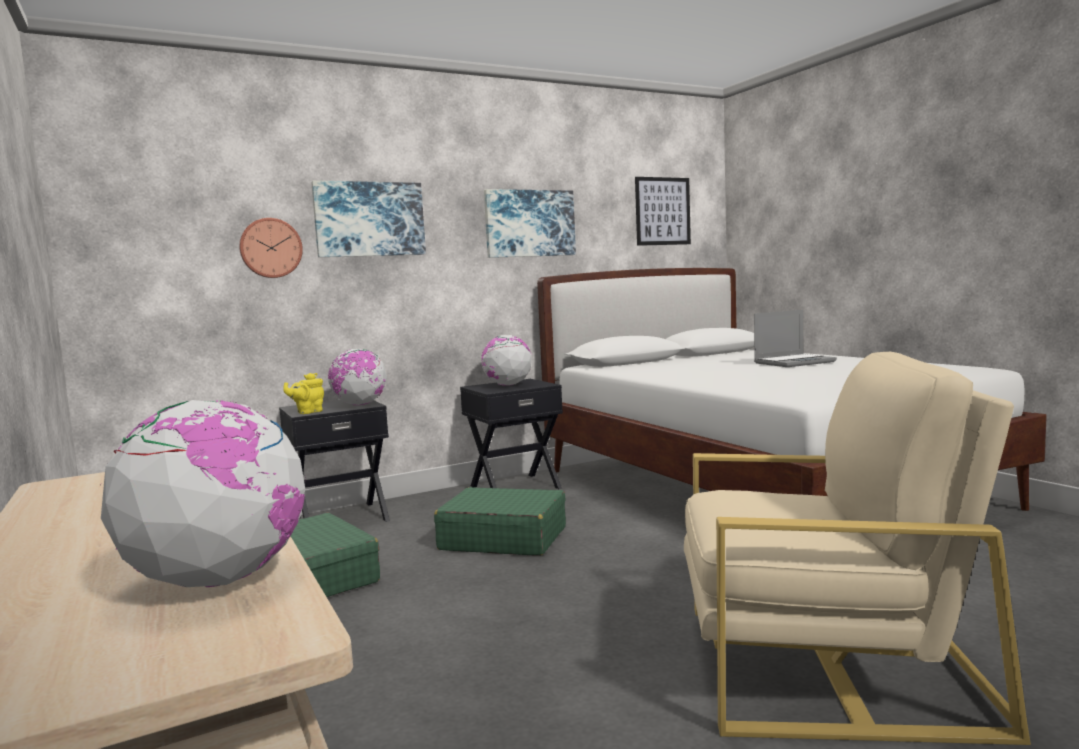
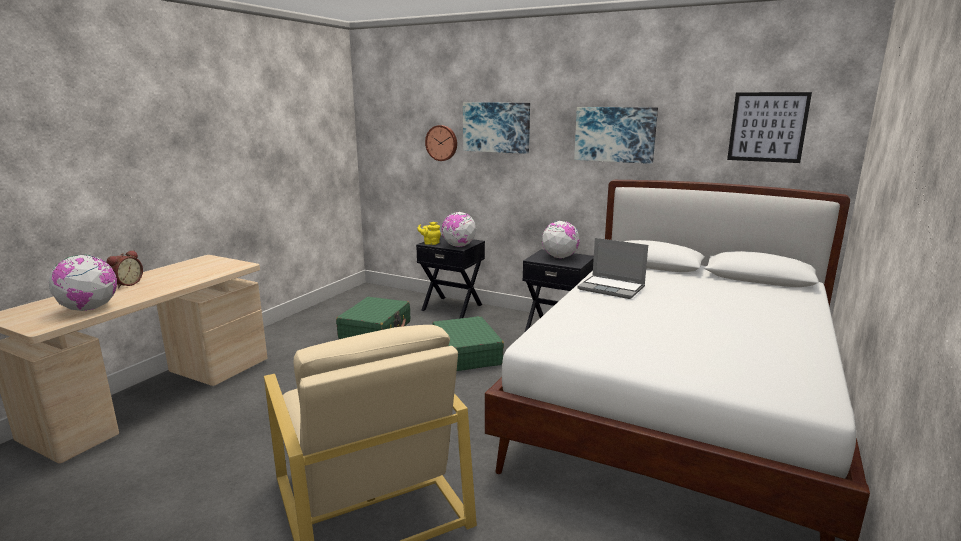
camera: 55 degrees right, 10 degrees up
laptop [754,310,837,367] -> laptop moved to [577,238,648,299]
none -> alarm clock [107,250,143,289]

